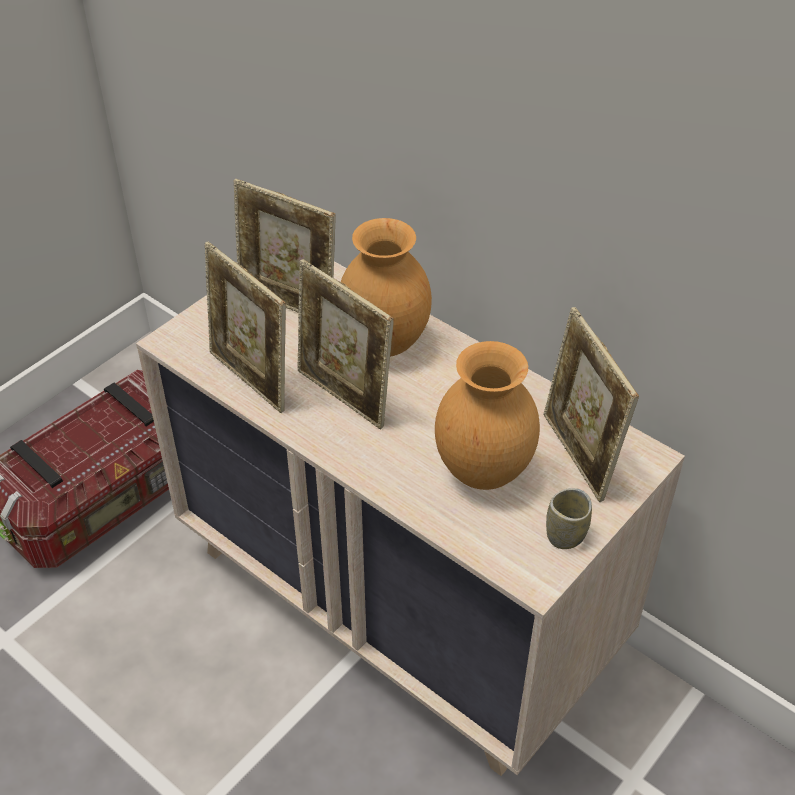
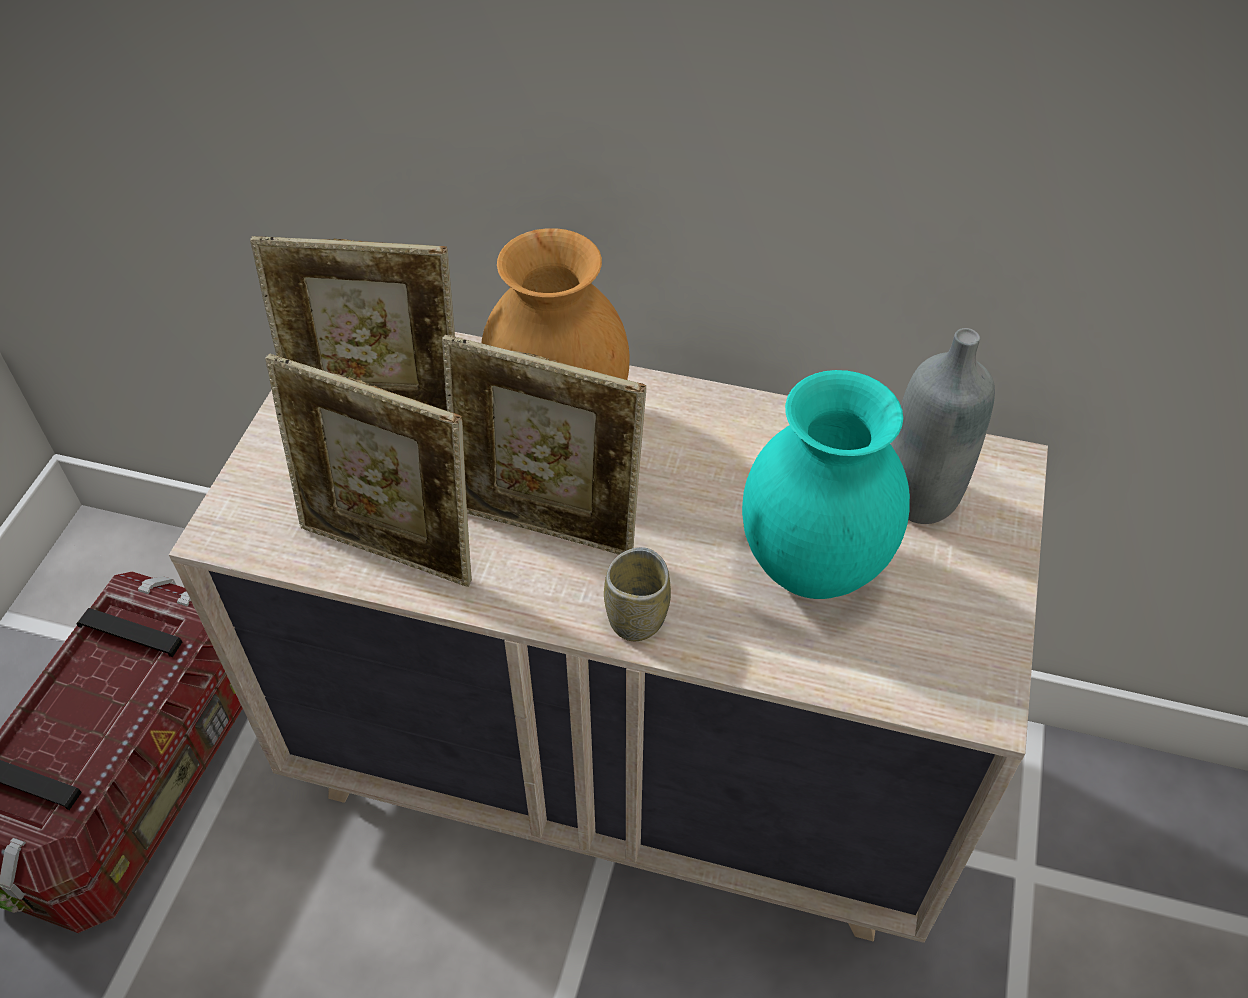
camera: 25 degrees left, 5 degrees up
brown vase [435,341,540,490] -> turquoise vase [742,370,910,599]
picture frame [543,307,639,502] -> grey bottle [890,328,995,524]
cup [546,488,592,549] -> cup moved to [604,547,671,641]

